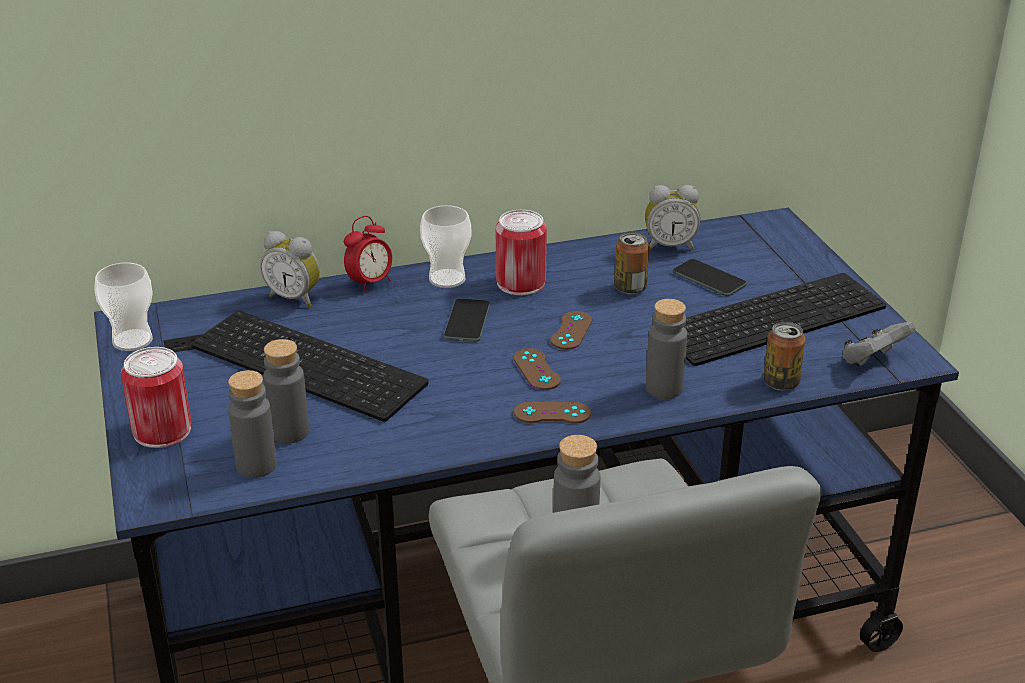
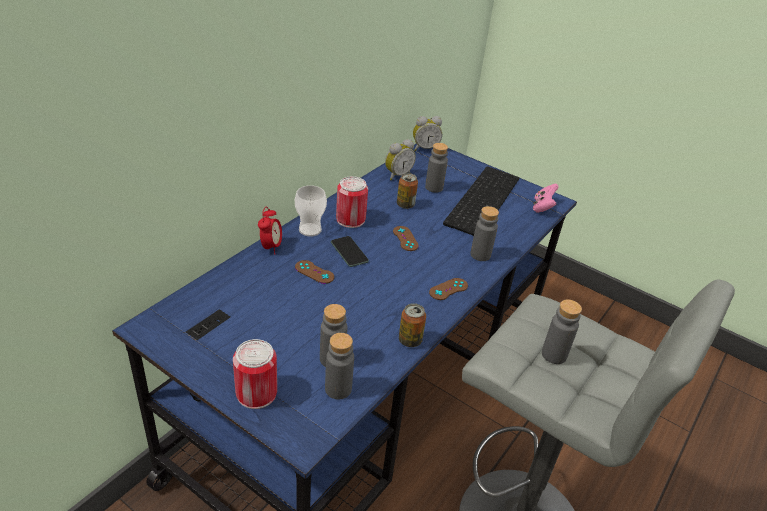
camera: 40 degrees left, 5 degrees up
cup [94,262,153,351] -> none
keyboard [191,310,429,422] -> none
alarm clock [260,231,320,307] -> alarm clock moved to [413,116,442,151]
brown game controller [513,348,561,390] -> brown game controller moved to [295,260,334,284]
phone [673,259,747,296] -> grey bottle [425,143,448,193]
can [763,322,805,391] -> can moved to [399,303,426,347]
grey game controller [843,322,915,366] -> pink game controller [533,184,559,213]

